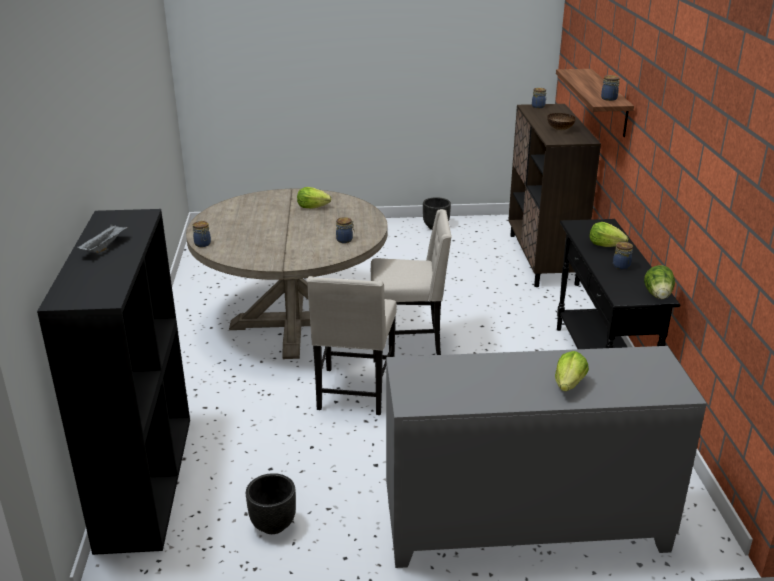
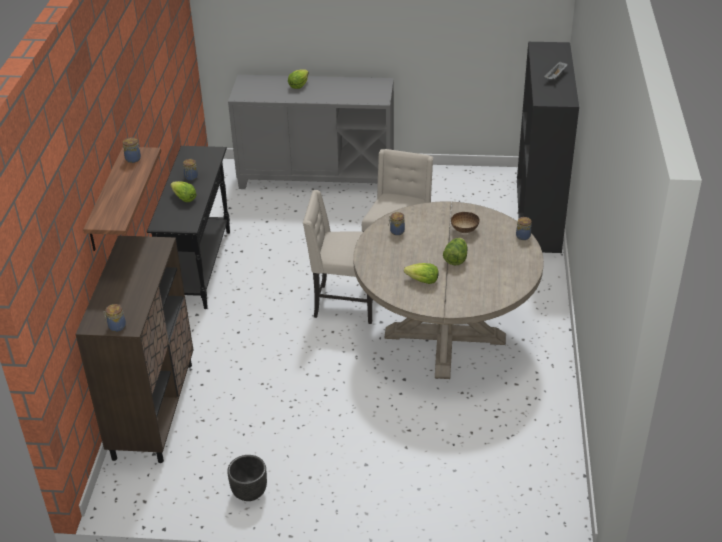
camera: 170 degrees left, 10 degrees up
black planter [246,473,296,534] -> none
bowl [547,113,576,131] -> bowl moved to [451,212,479,233]
lettuce [644,265,675,299] -> lettuce moved to [443,238,468,265]

